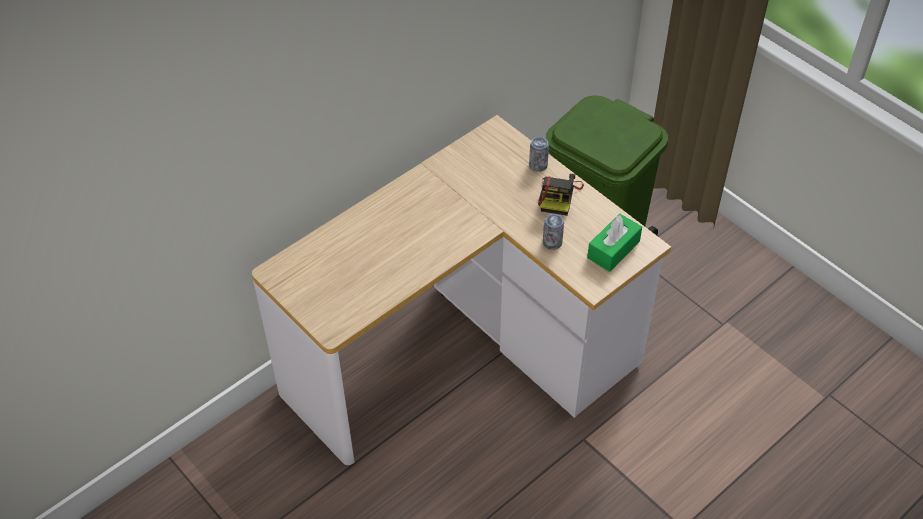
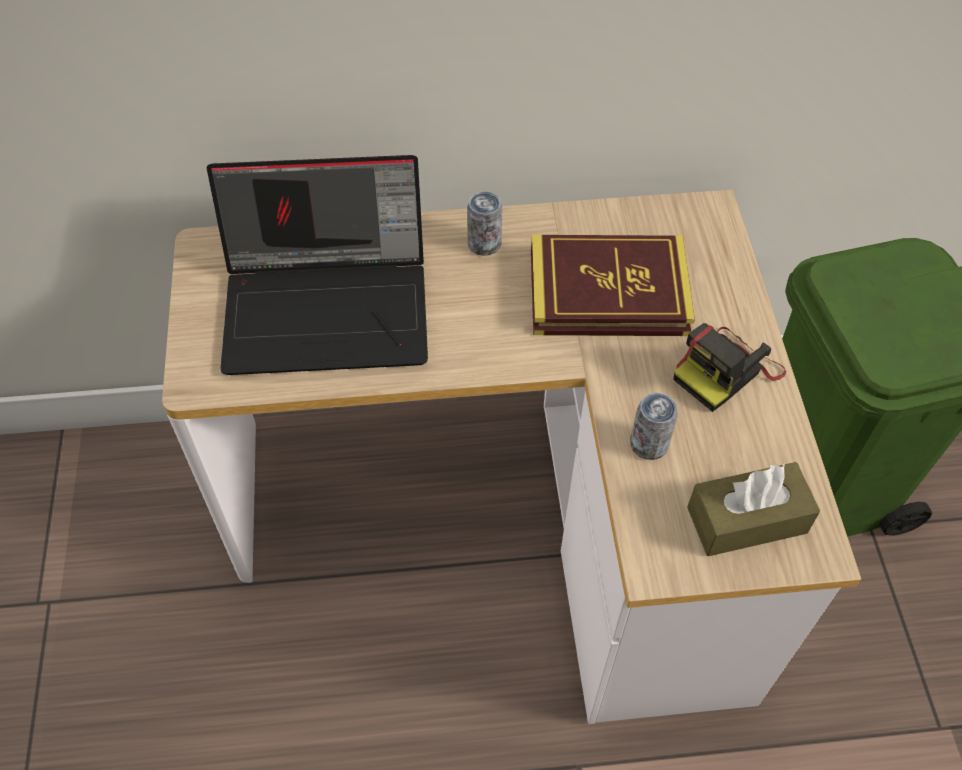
camera: 35 degrees right, 5 degrees up
can [529,137,549,172] -> can moved to [467,191,502,256]
green tissue box [587,214,642,272] -> brown tissue box [687,462,820,556]
none -> laptop [207,155,428,375]
none -> book [531,235,695,336]

